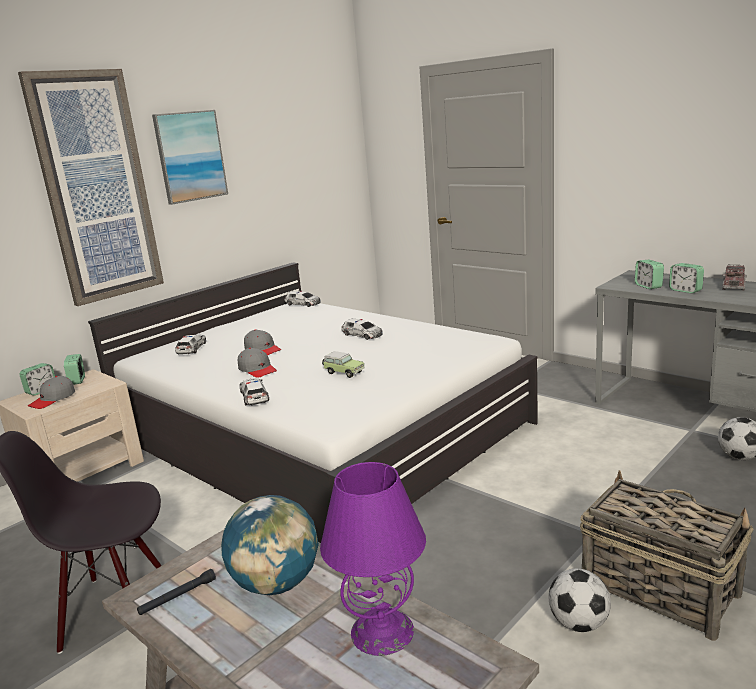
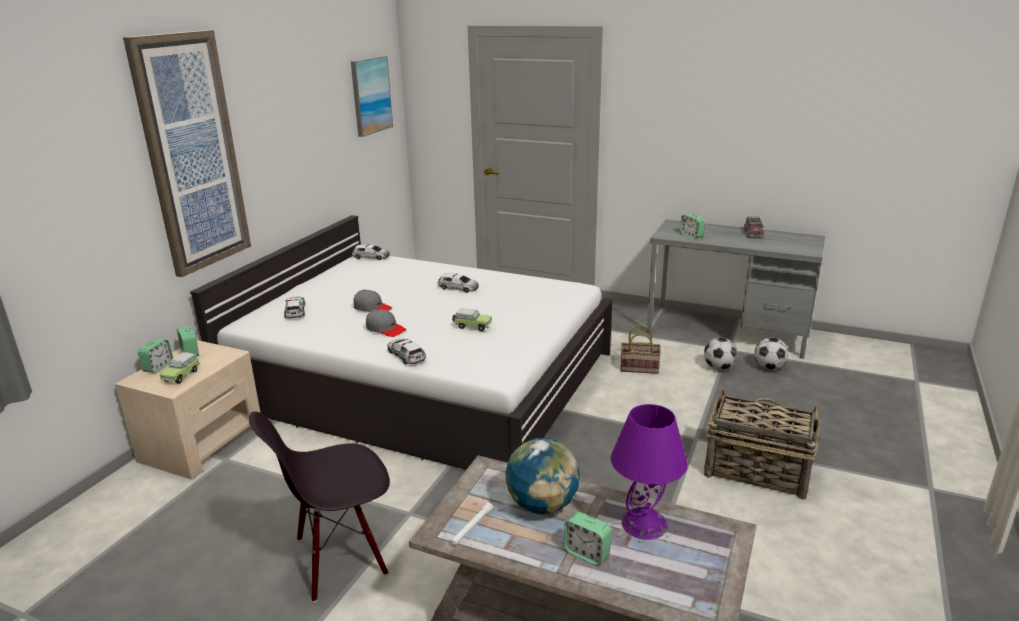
camera: 20 degrees left, 5 degrees up
grey cap [28,376,75,409] -> toy car [160,352,200,384]
black flashlight [137,569,216,615] -> white flashlight [451,502,493,546]
picture [152,110,228,205] -> picture moved to [351,56,393,137]
football [549,568,611,632] -> football moved to [704,337,738,370]
alarm clock [669,263,704,293] -> alarm clock moved to [564,512,611,565]
none -> basket [620,324,661,374]

